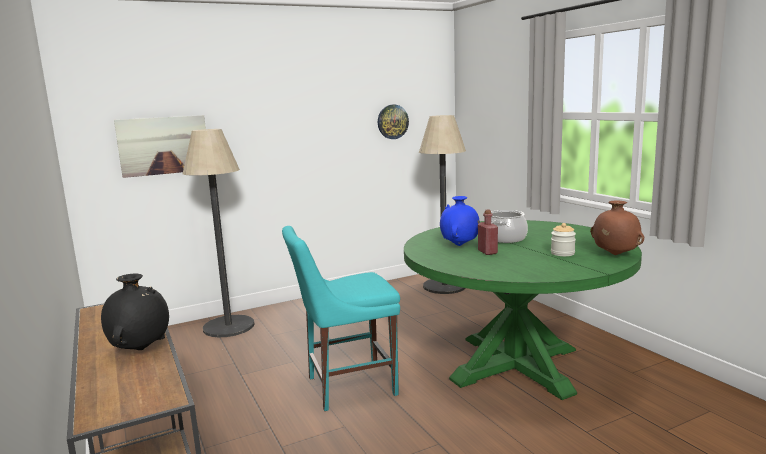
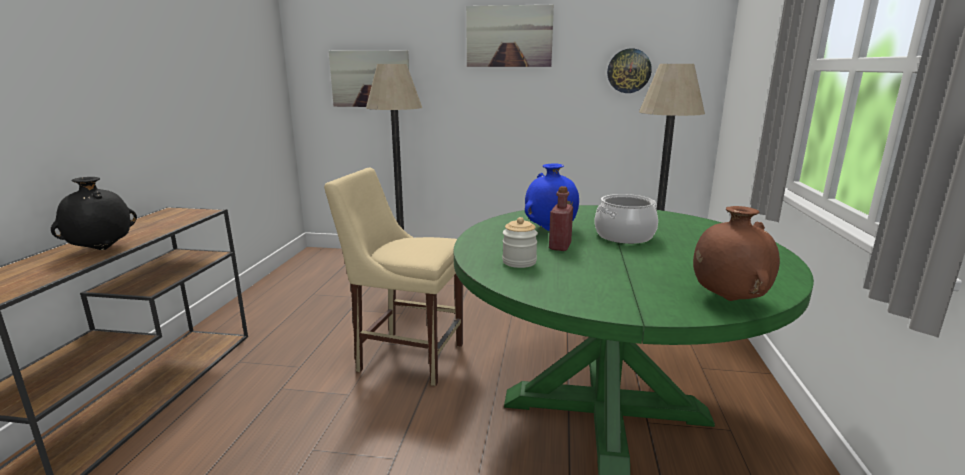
camera: 35 degrees right, 5 degrees up
turquoise chair [282,226,400,411] -> beige chair [324,168,463,386]
jar [551,223,576,256] -> jar moved to [502,217,538,268]
none -> picture [466,4,554,67]

